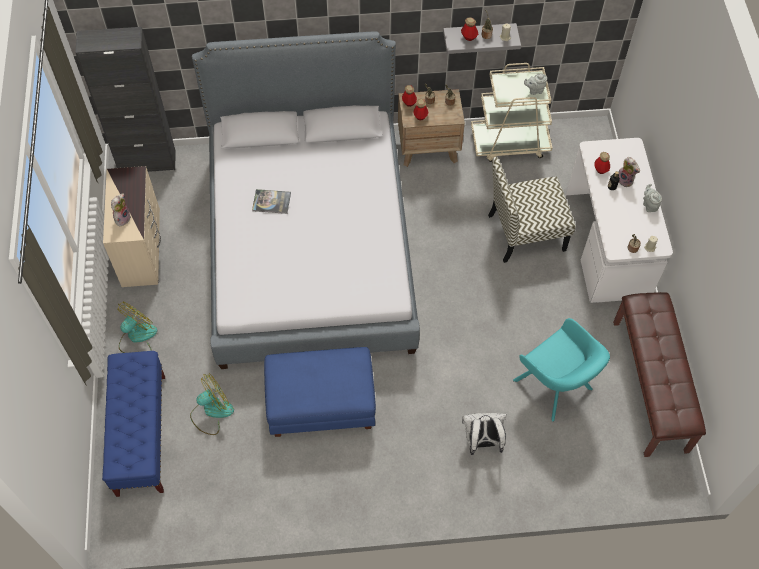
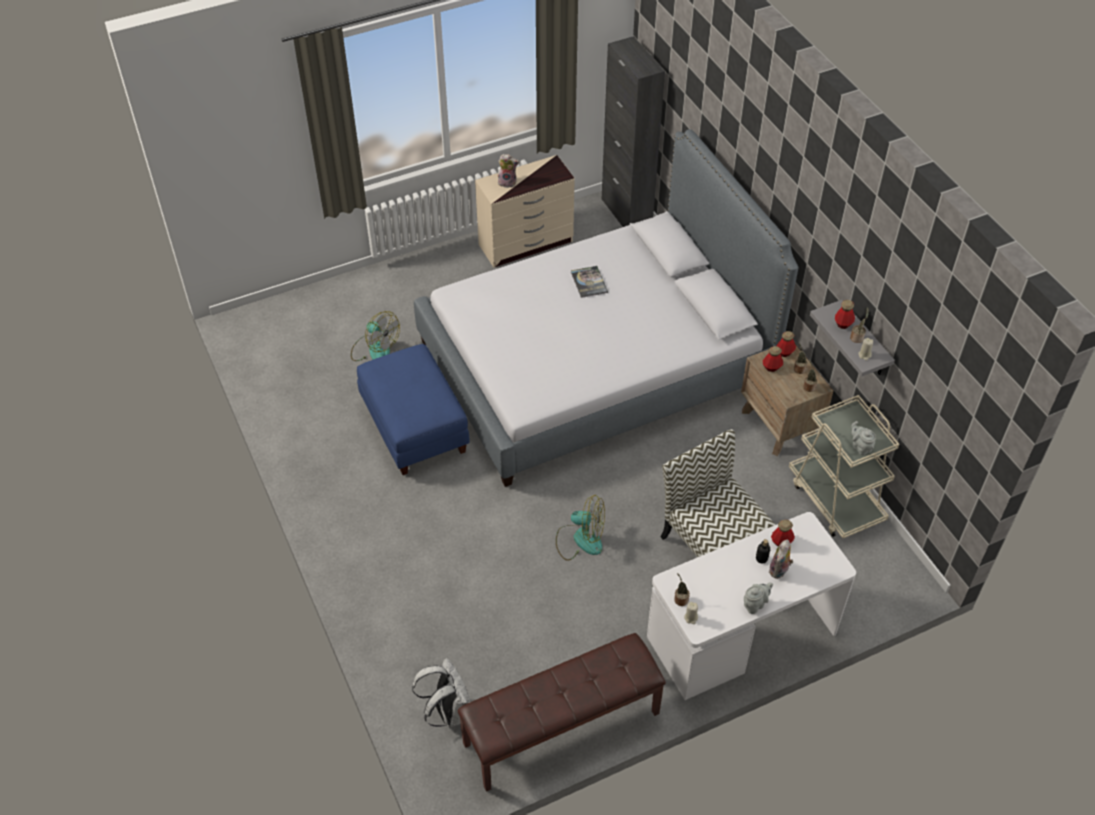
camera: 70 degrees right, 10 degrees down
blue bench [102,351,165,497] -> none
fan [118,301,157,353] -> fan moved to [556,495,605,561]
white backpack [462,413,507,455] -> white backpack moved to [412,658,470,728]
turquoise armchair [513,318,610,422] -> none

